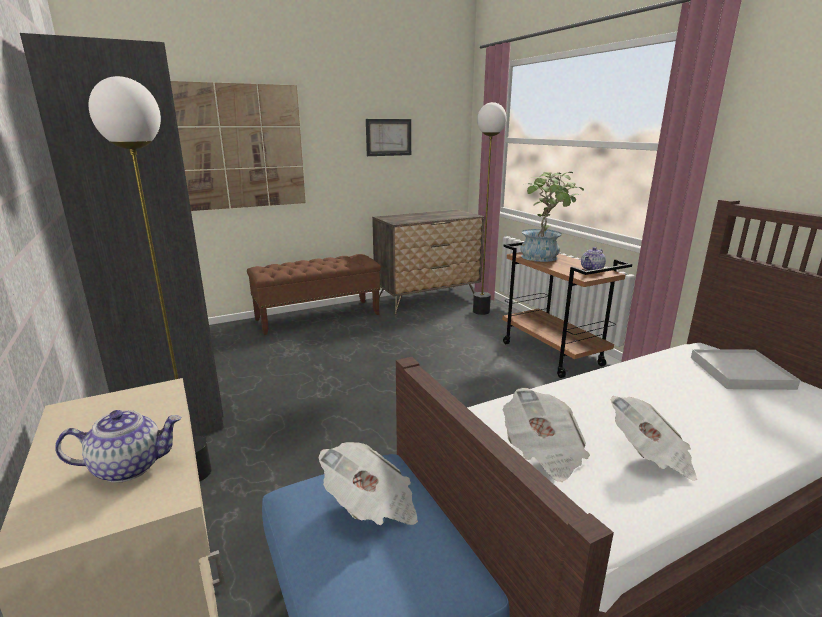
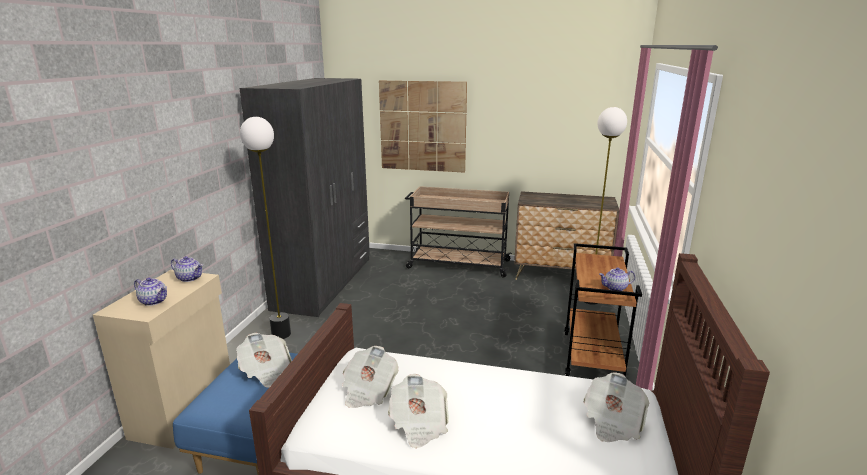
camera: 40 degrees right, 0 degrees up
brown bench [247,254,381,335] -> beige cart [405,186,512,278]
picture [366,119,411,156] -> none
potted plant [520,172,584,262] -> none
white tray [691,349,800,390] -> newspaper [583,372,649,442]
none -> teapot [171,256,203,282]

